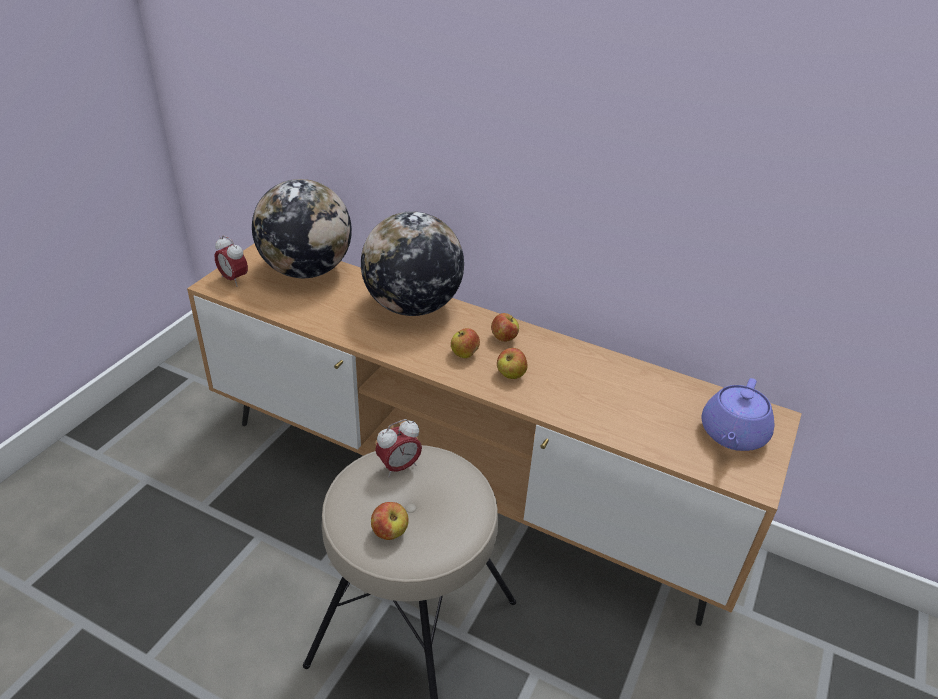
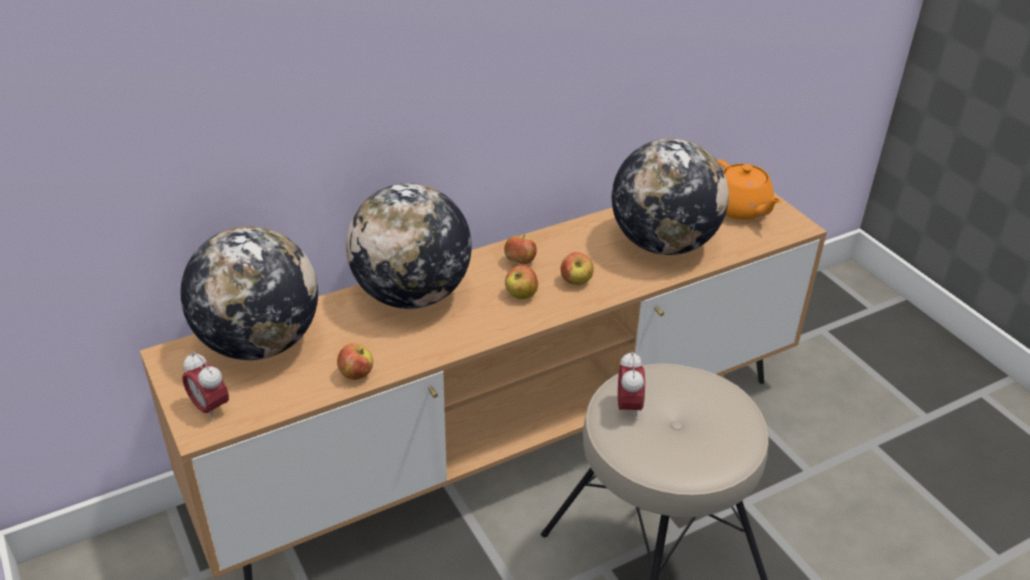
camera: 55 degrees left, 0 degrees up
alarm clock [215,235,248,286] -> alarm clock turned 60 degrees clockwise [182,352,229,421]
apple [371,502,409,540] -> apple moved to [337,343,373,380]
purple teapot [702,378,774,451] -> orange teapot [717,159,782,220]
none -> globe [612,138,729,255]

